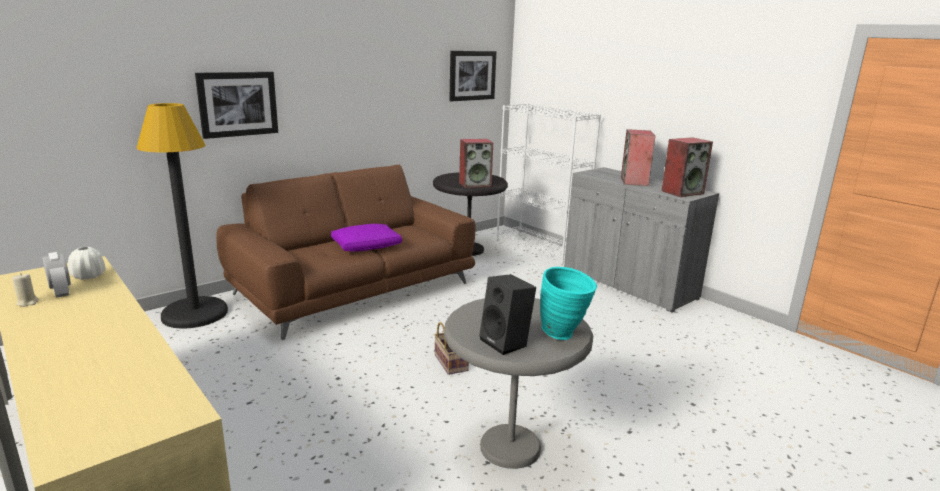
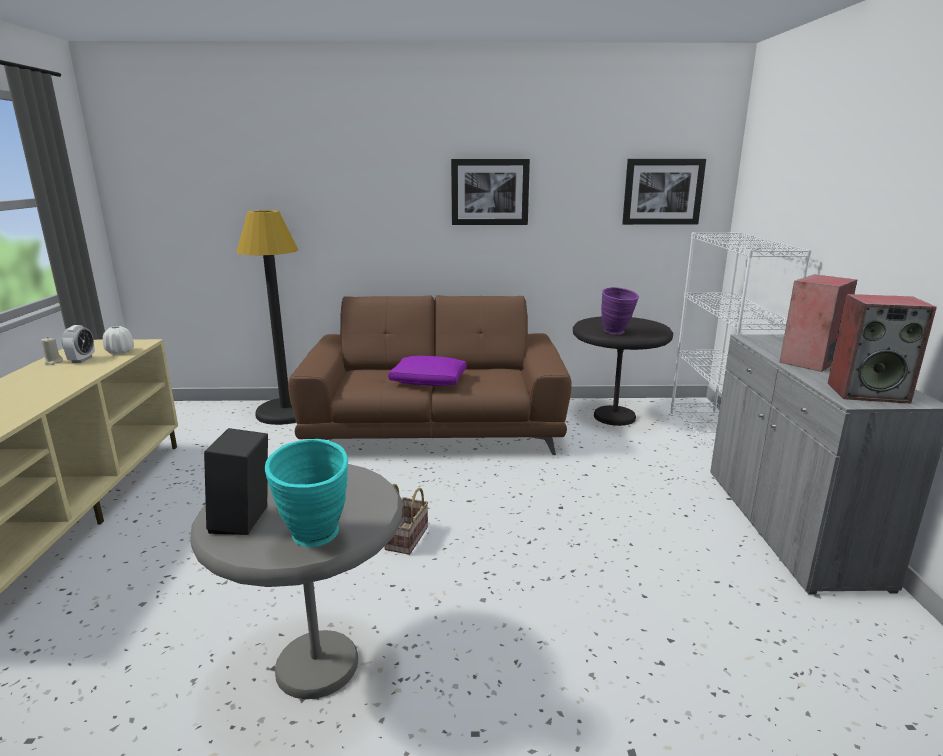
camera: 40 degrees right, 0 degrees up
picture [195,72,278,139] -> picture moved to [451,159,530,225]
speaker [459,139,493,188] -> purple vase [601,287,639,335]

